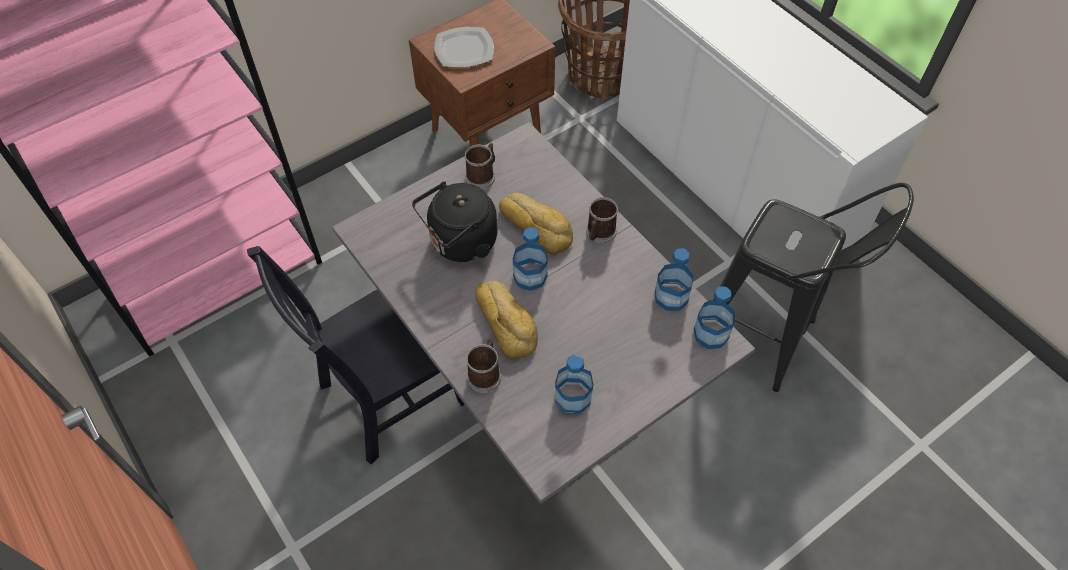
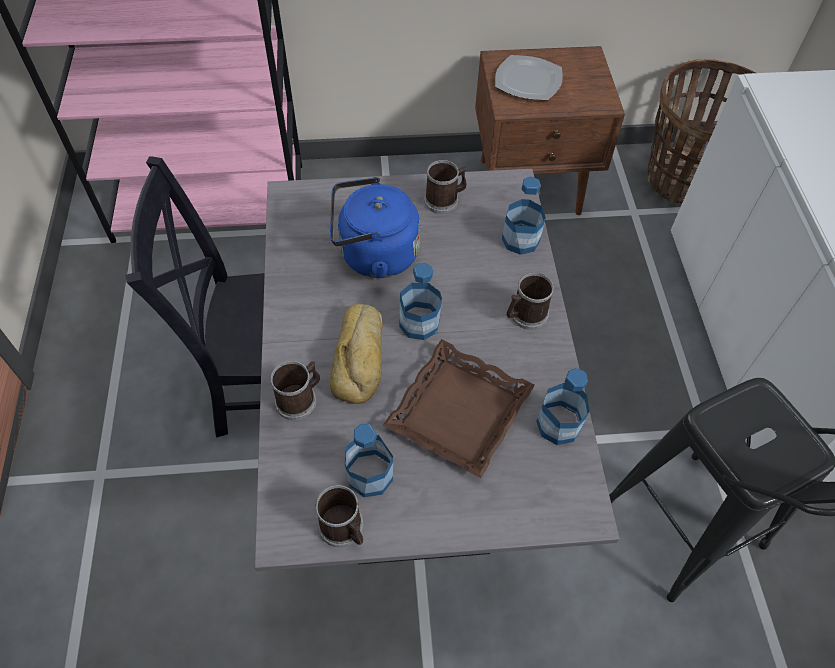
camera: 30 degrees right, 0 degrees up
black kettle [412,181,497,262] -> blue kettle [330,177,420,278]
bread [499,192,573,254] -> none
bottle [694,286,735,349] -> bottle moved to [502,177,546,255]
none -> mug [315,485,363,547]
none -> brown tray [383,339,535,478]

